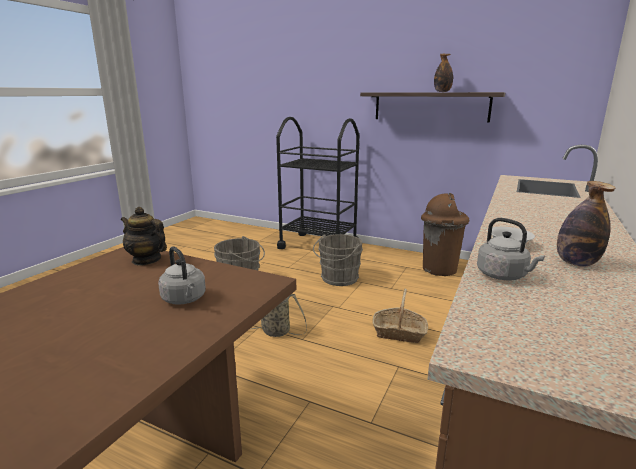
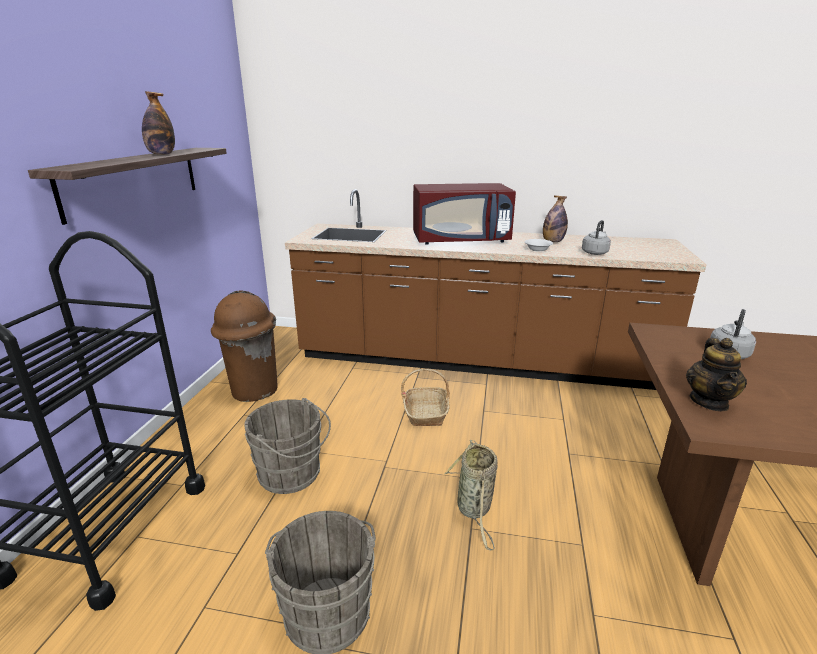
camera: 105 degrees left, 5 degrees up
none -> red microwave [413,183,516,245]

